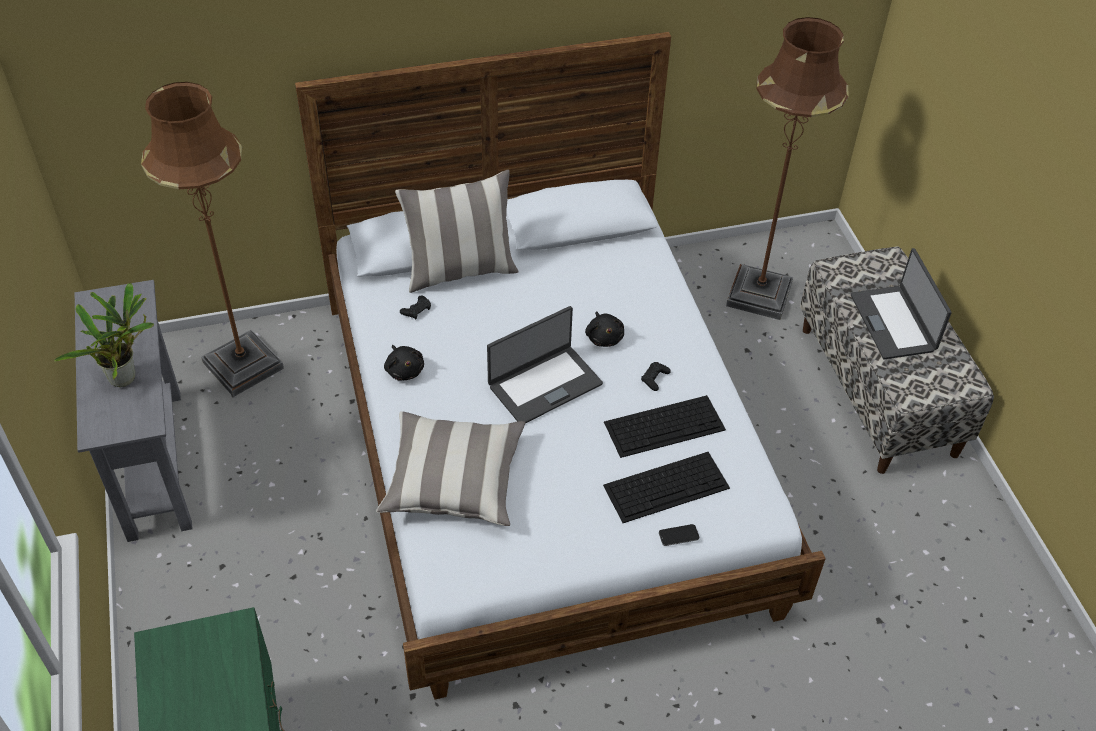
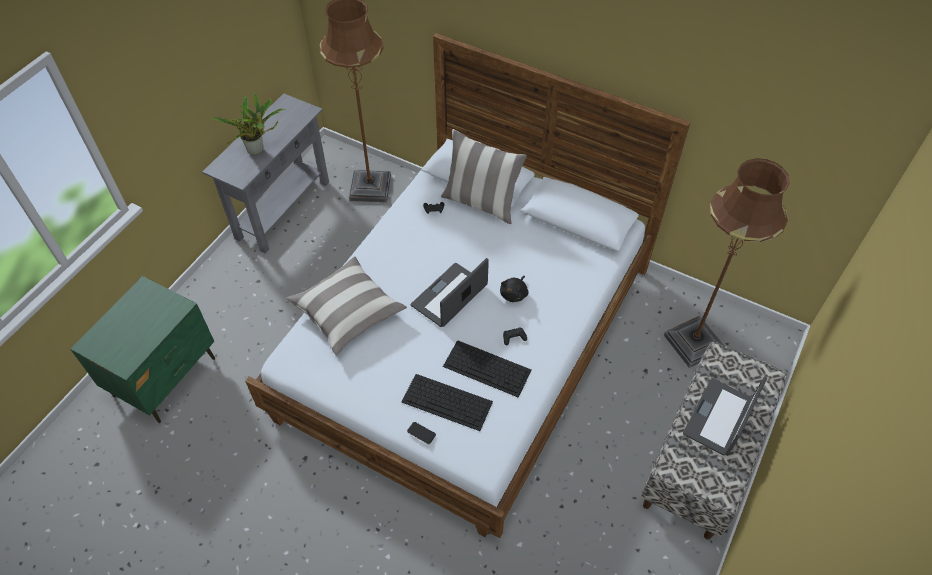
camera: 45 degrees right, 5 degrees up
black plush toy [384,345,424,380] -> none
laptop [487,306,603,424] -> laptop turned 120 degrees clockwise [410,258,489,327]

